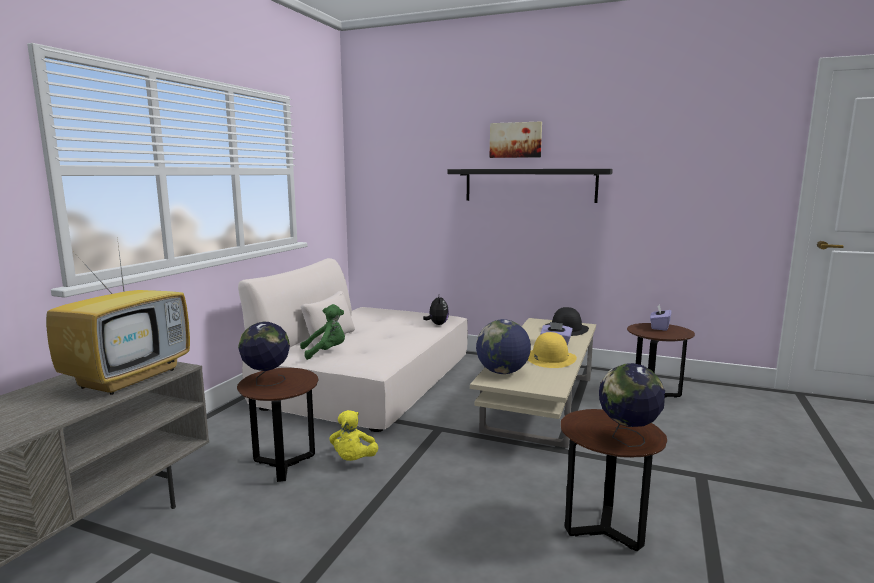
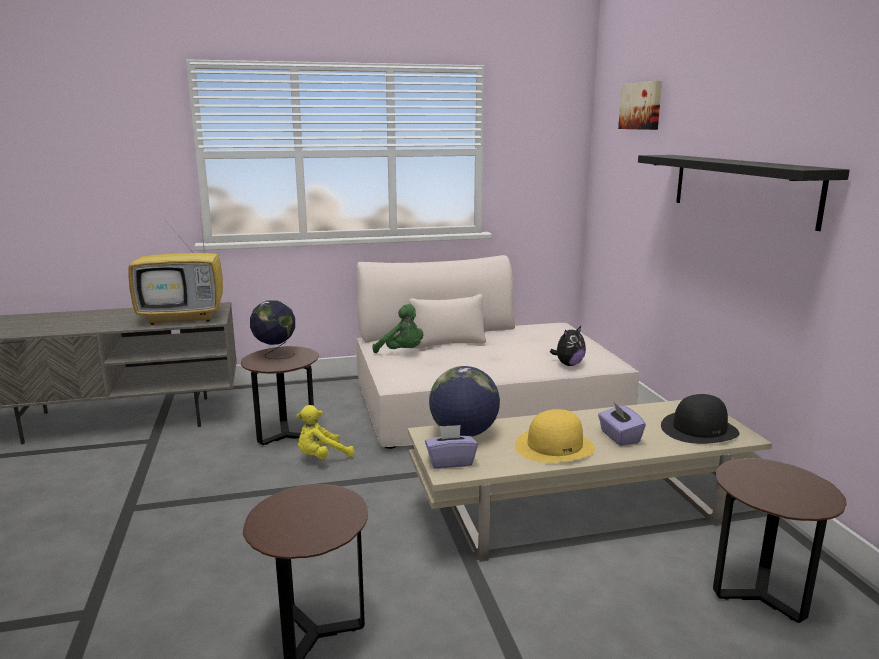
camera: 55 degrees right, 5 degrees up
picture [490,122,542,158] -> picture moved to [618,81,662,130]
globe [599,363,665,447] -> none
purple tissue box [650,304,672,331] -> purple tissue box moved to [425,425,478,469]

